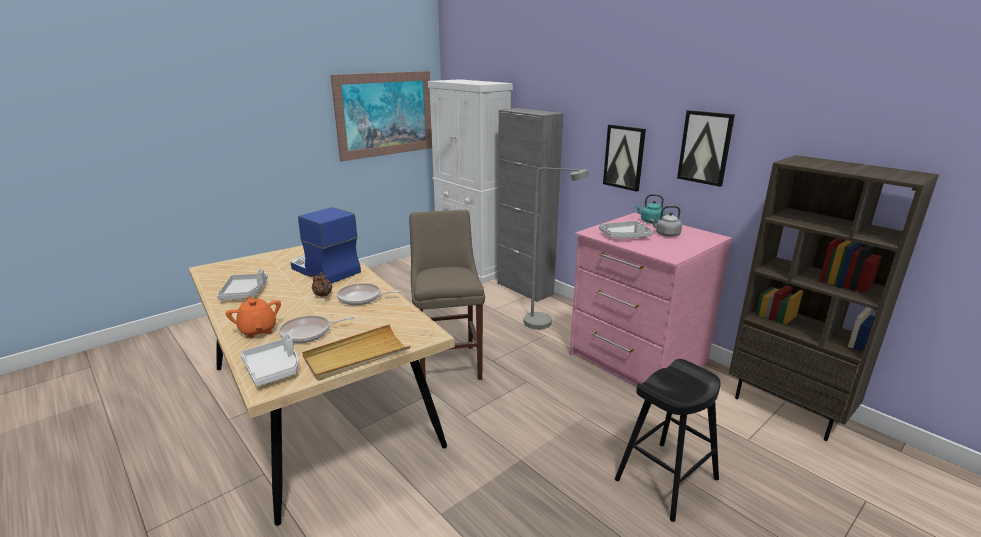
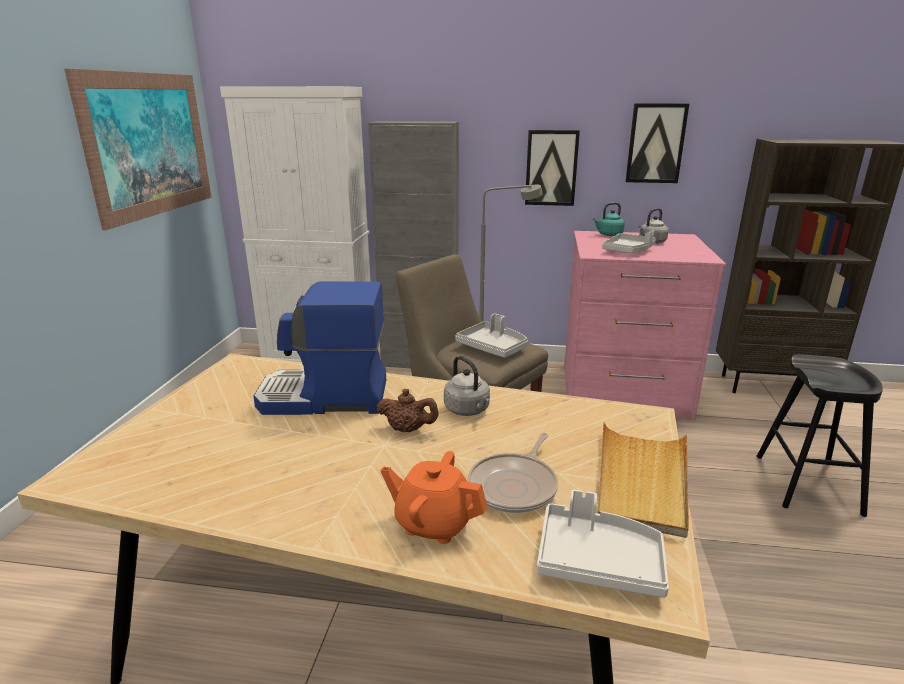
camera: 40 degrees left, 0 degrees up
grey tray [217,269,268,300] -> grey tray moved to [455,313,528,358]
frying pan [337,283,402,305] -> grey kettle [444,356,490,416]

